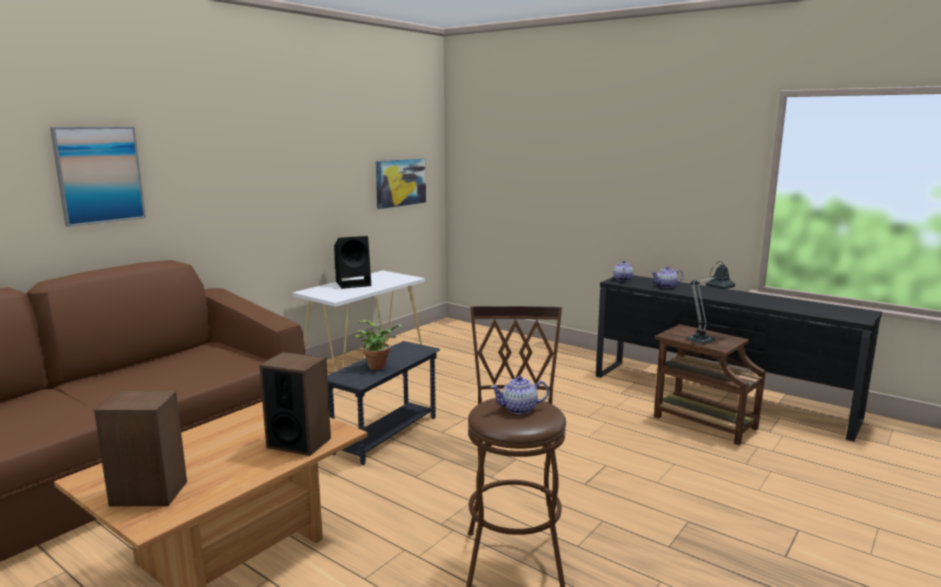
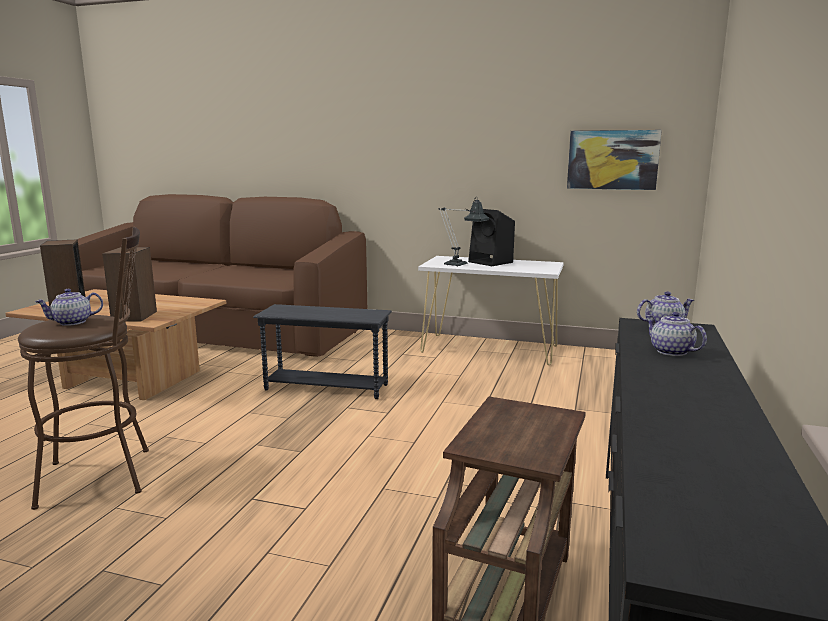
camera: 70 degrees right, 0 degrees up
picture [50,127,146,227] -> none
potted plant [355,320,402,370] -> none
teapot [491,376,549,414] -> teapot turned 90 degrees counterclockwise [35,289,103,326]
table lamp [686,261,736,344] -> table lamp moved to [438,197,489,267]

